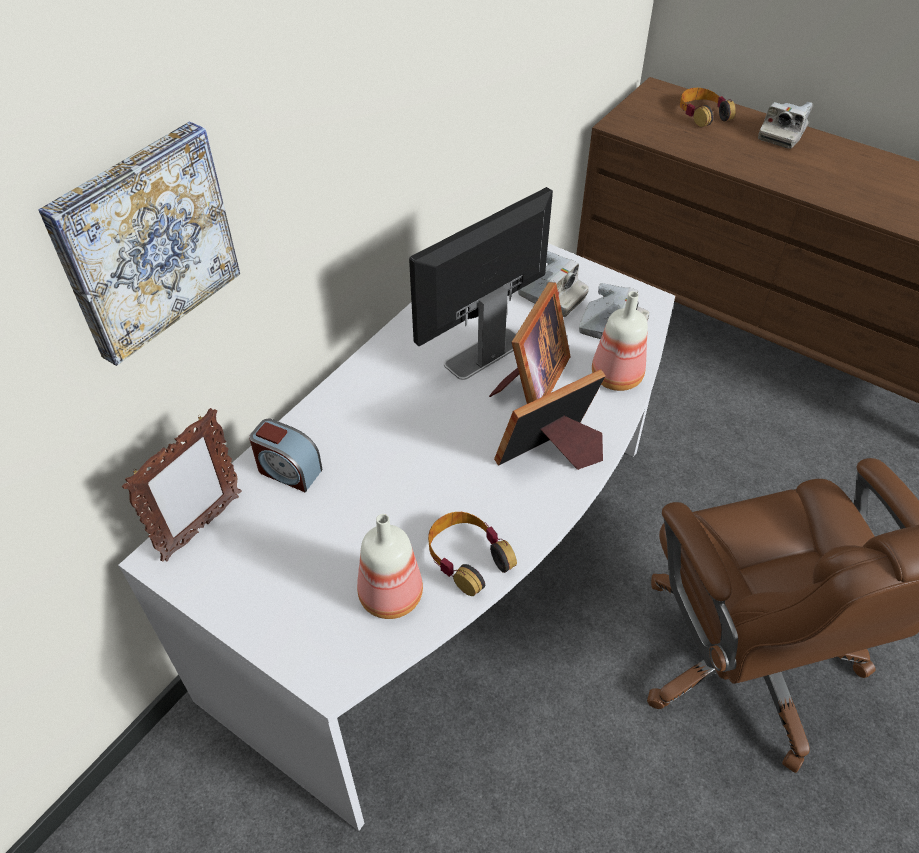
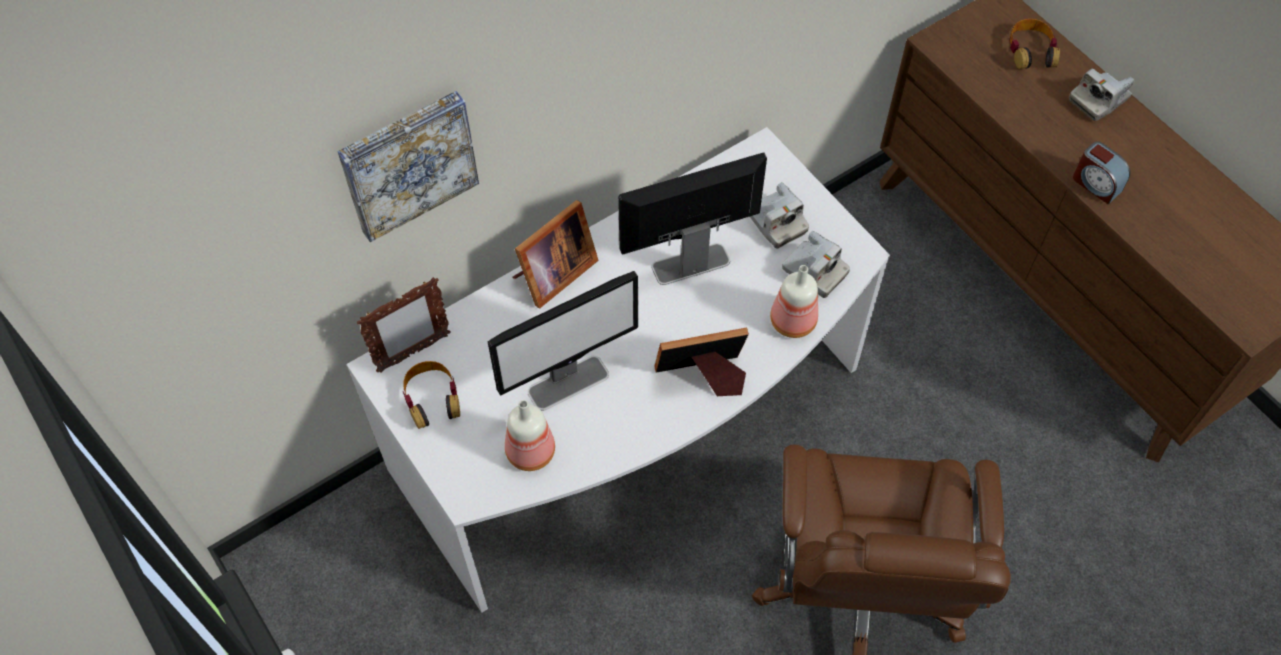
camera: 20 degrees right, 10 degrees up
alarm clock [249,419,322,492] -> alarm clock moved to [1073,141,1130,204]
headphones [428,512,517,596] -> headphones moved to [403,361,460,429]
picture frame [489,282,571,404] -> picture frame moved to [513,200,598,309]
none -> monitor [488,271,638,411]

